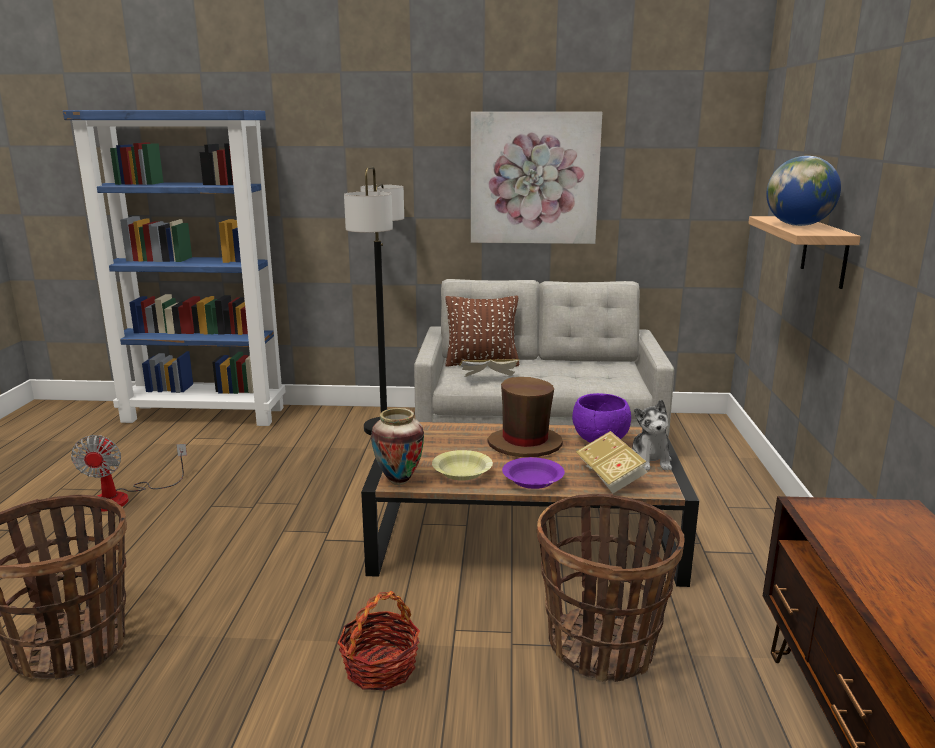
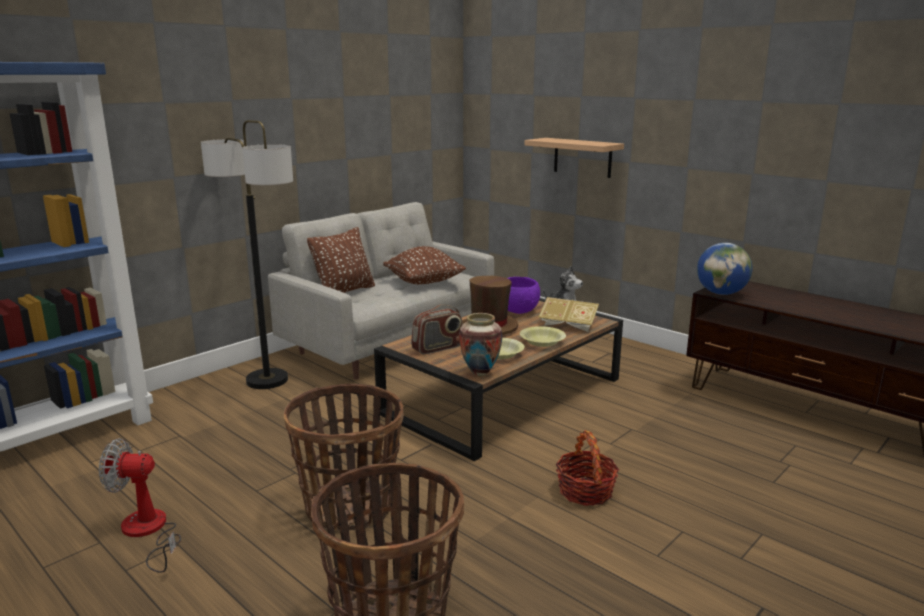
camera: 50 degrees left, 0 degrees up
fan [71,435,187,512] -> fan turned 150 degrees clockwise [99,438,181,573]
book [459,359,520,377] -> none
picture [471,112,603,244] -> none
purple bowl [502,457,565,489] -> yellow bowl [520,326,566,347]
basket [537,494,684,682] -> basket moved to [284,384,404,531]
globe [766,156,841,226] -> globe moved to [697,243,752,295]
none -> brown pillow [383,246,466,284]
none -> radio [411,304,463,354]

